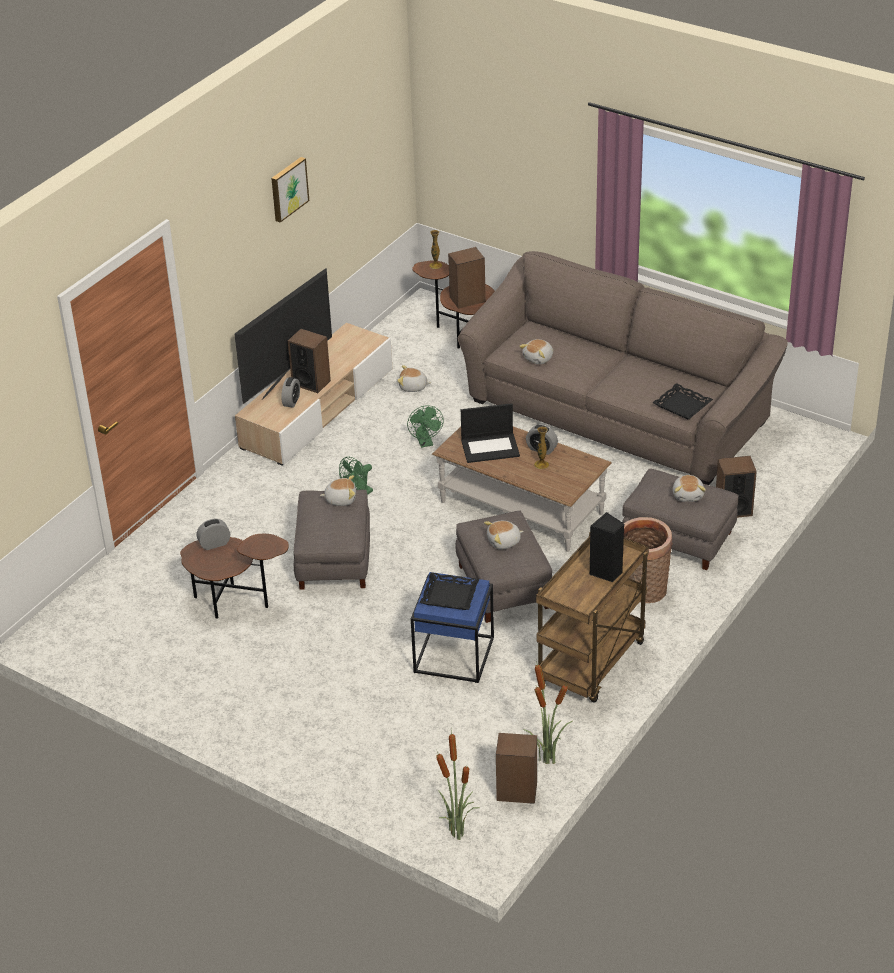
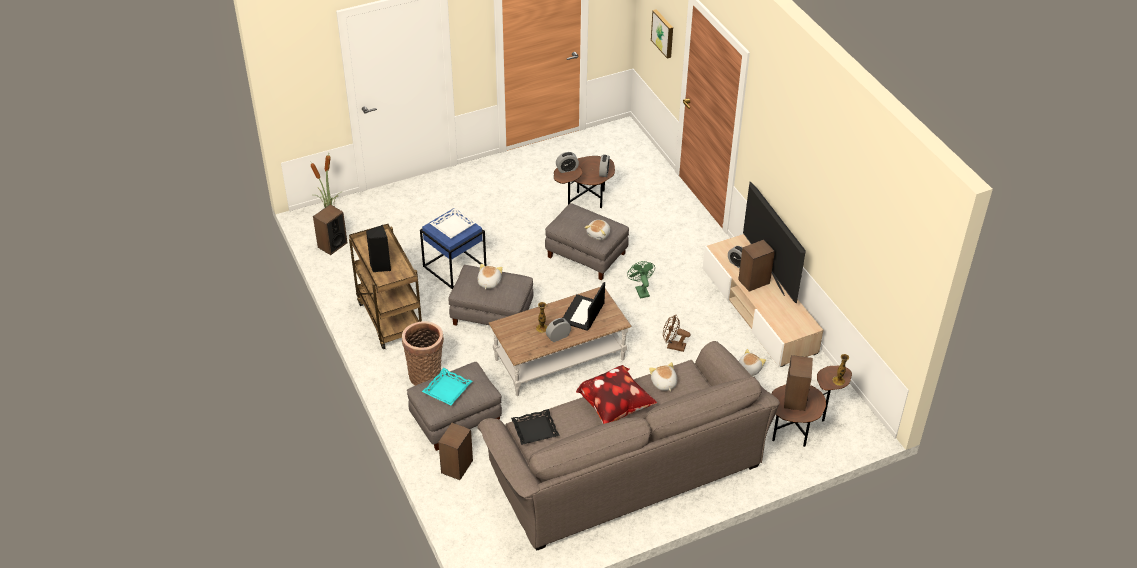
camera: 120 degrees right, 5 degrees up
picture [271,157,309,223] -> picture moved to [651,9,673,59]
green fan [407,405,444,448] -> brown fan [663,315,691,352]
black tray [420,572,479,610] -> white tray [430,208,476,238]
potted plant [523,661,573,764] -> none
plush toy [673,475,706,502] -> turquoise tray [422,368,472,406]
none -> alarm clock [556,152,579,173]
none -> pillow [576,365,657,424]

